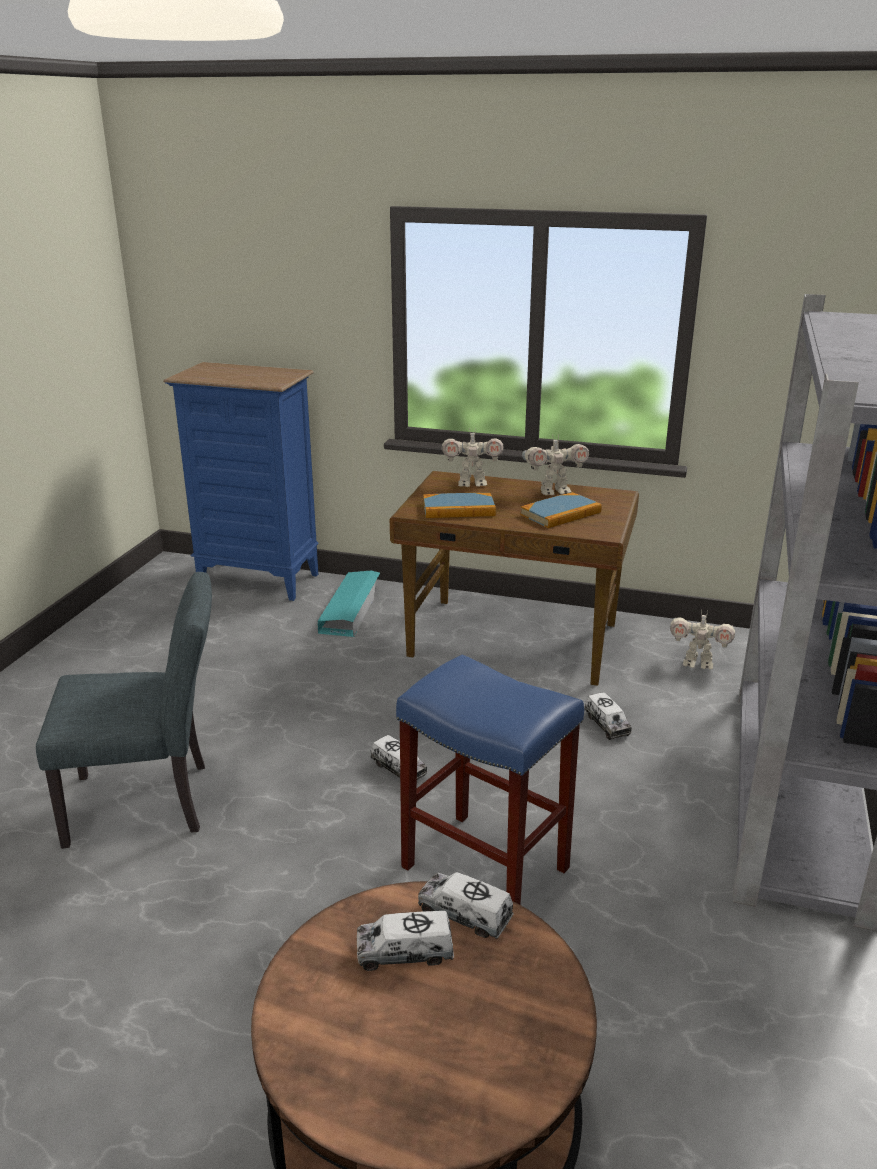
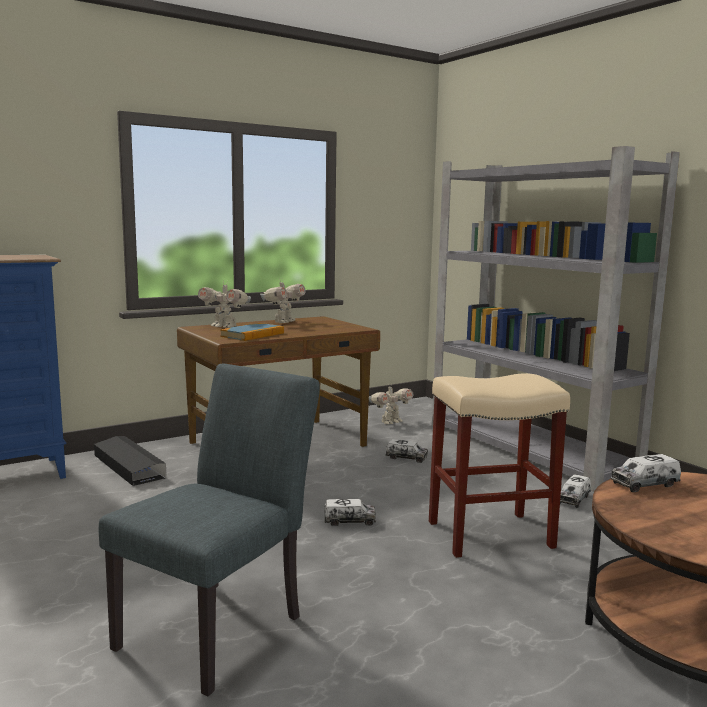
camera: 50 degrees left, 15 degrees down
turquoise storage box [317,571,380,637] -> black storage box [94,436,167,486]
toy truck [357,911,454,971] -> toy truck moved to [560,474,591,508]
blue stool [396,654,584,904] -> beige stool [429,373,570,558]
toy robot [442,427,504,487] -> toy robot turned 75 degrees clockwise [198,280,251,328]
book [520,492,602,528] -> none

